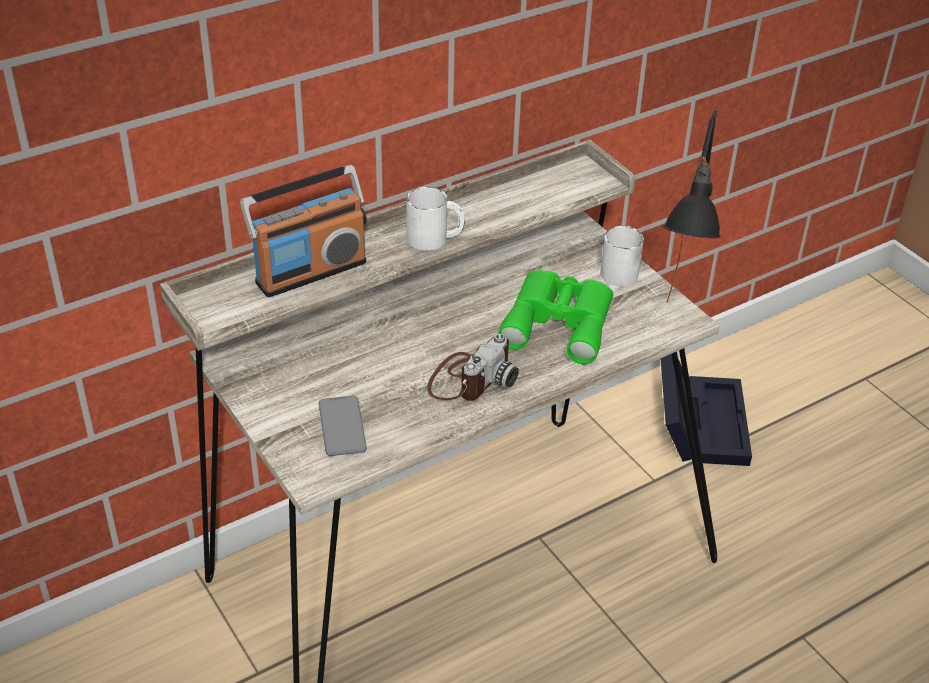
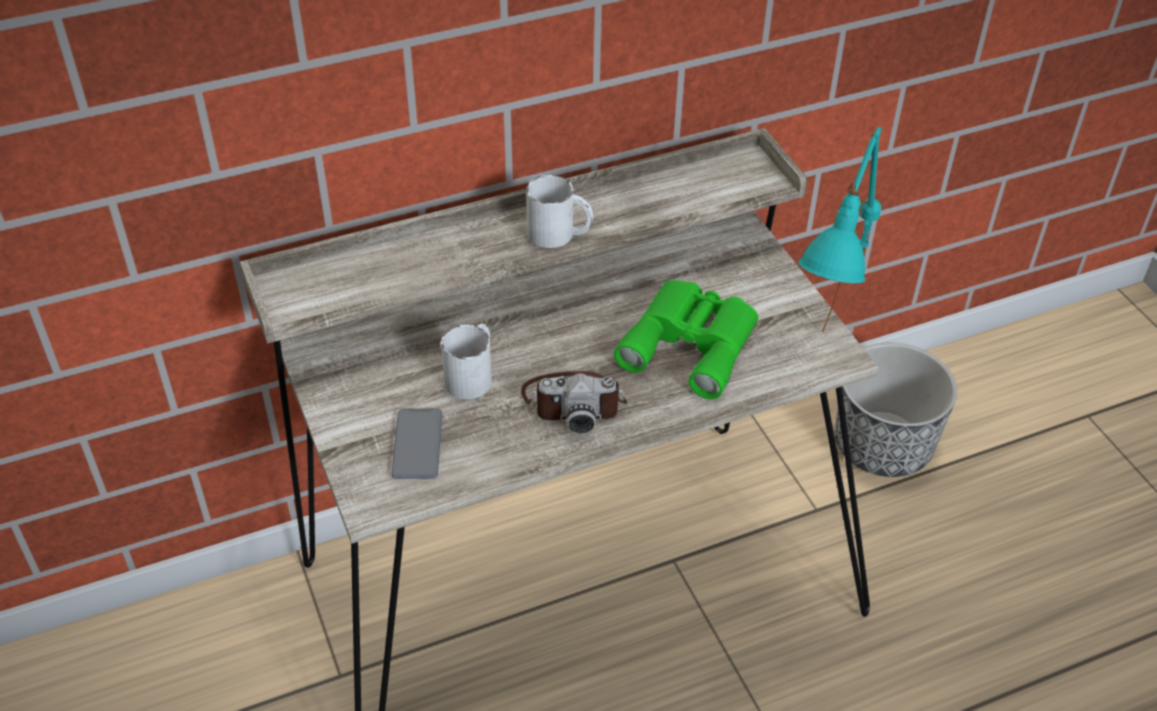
camera: 10 degrees right, 5 degrees up
radio [240,165,367,298] -> none
camera [427,334,519,401] -> camera turned 45 degrees clockwise [521,371,627,433]
white mug [600,226,644,287] -> white mug moved to [441,324,492,399]
black storage box [660,354,752,466] -> planter [835,343,957,477]
black table lamp [663,110,721,302] -> turquoise table lamp [798,127,882,332]

